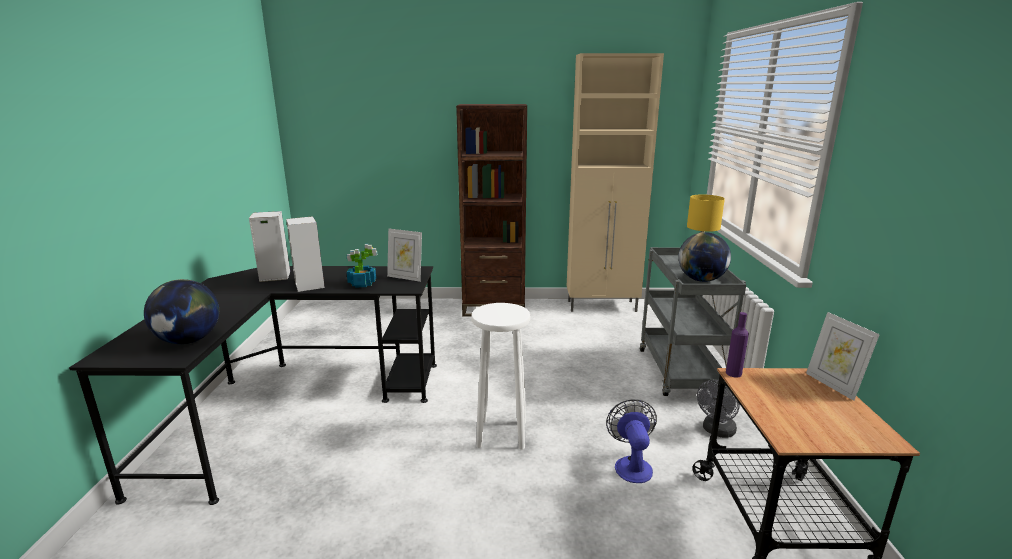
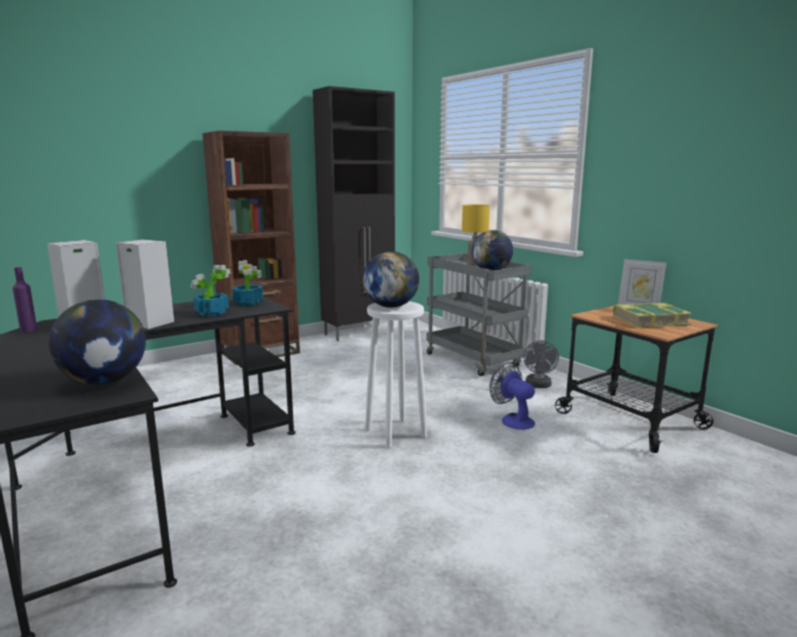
camera: 35 degrees left, 5 degrees down
picture frame [387,228,422,282] -> potted plant [232,260,263,306]
beige cabinet [567,53,664,312] -> black cabinet [313,86,395,341]
purple bottle [726,312,749,378] -> purple bottle moved to [13,267,37,332]
none -> globe [363,251,419,308]
none -> book [613,303,692,328]

